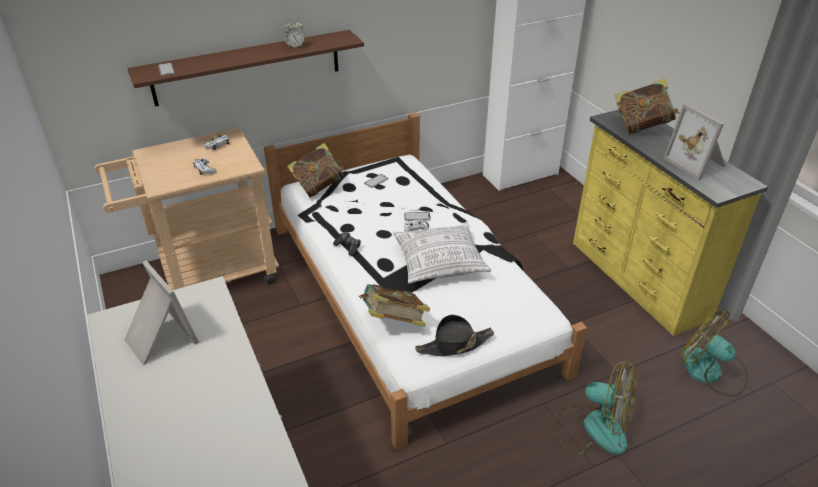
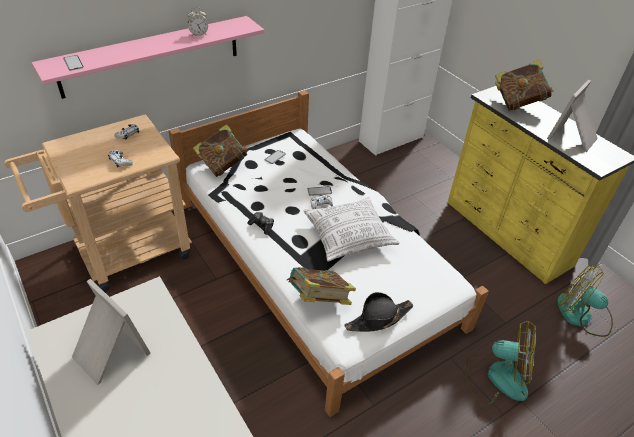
camera: 10 degrees left, 5 degrees up
brown shelf [127,30,364,107] -> pink shelf [32,16,264,99]
picture frame [664,104,726,180] -> picture frame turned 75 degrees clockwise [547,80,598,152]

